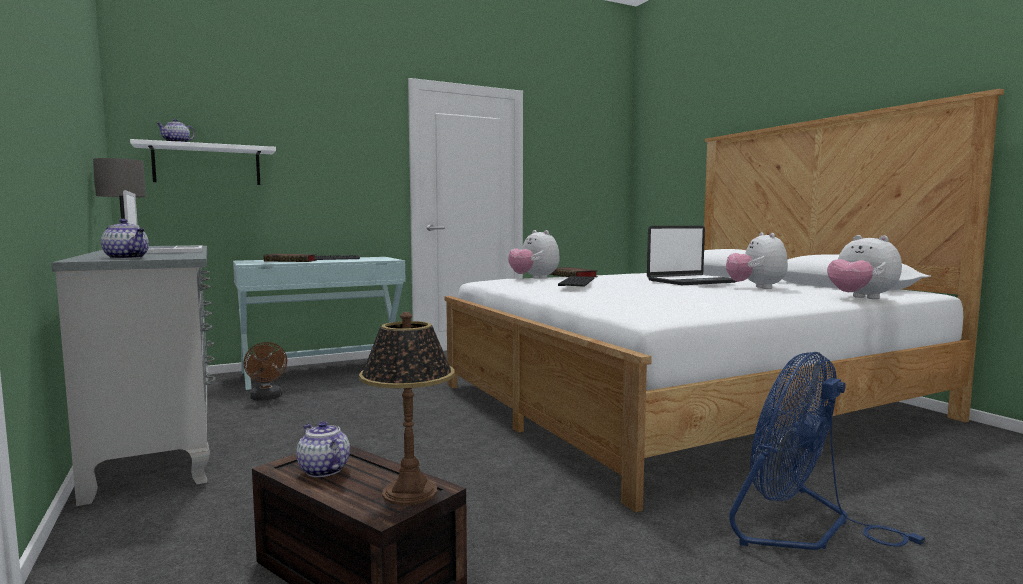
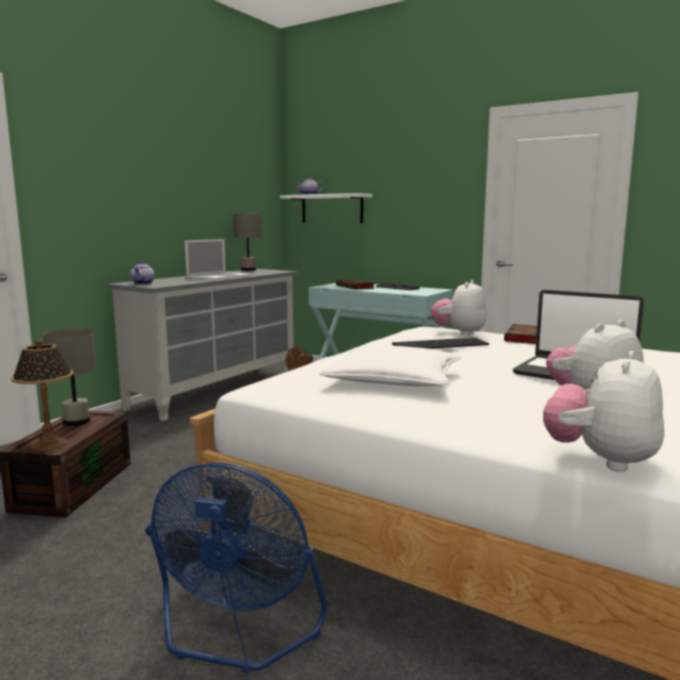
camera: 60 degrees right, 5 degrees up
teapot [296,421,350,477] -> grey table lamp [43,328,96,426]
none -> white pillow [319,345,461,386]

